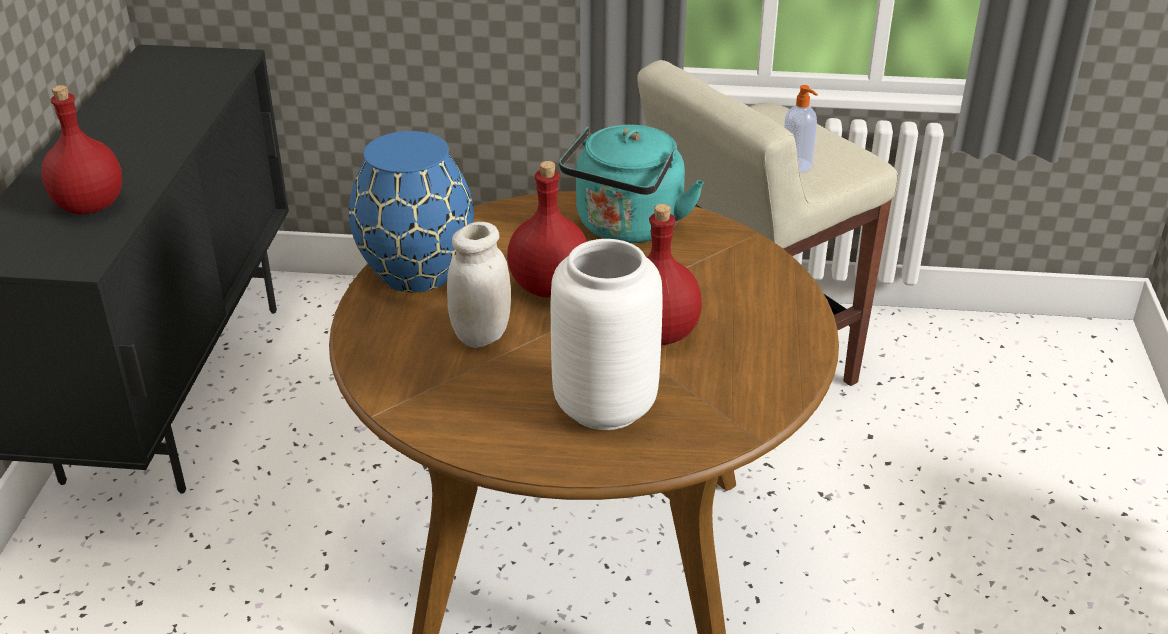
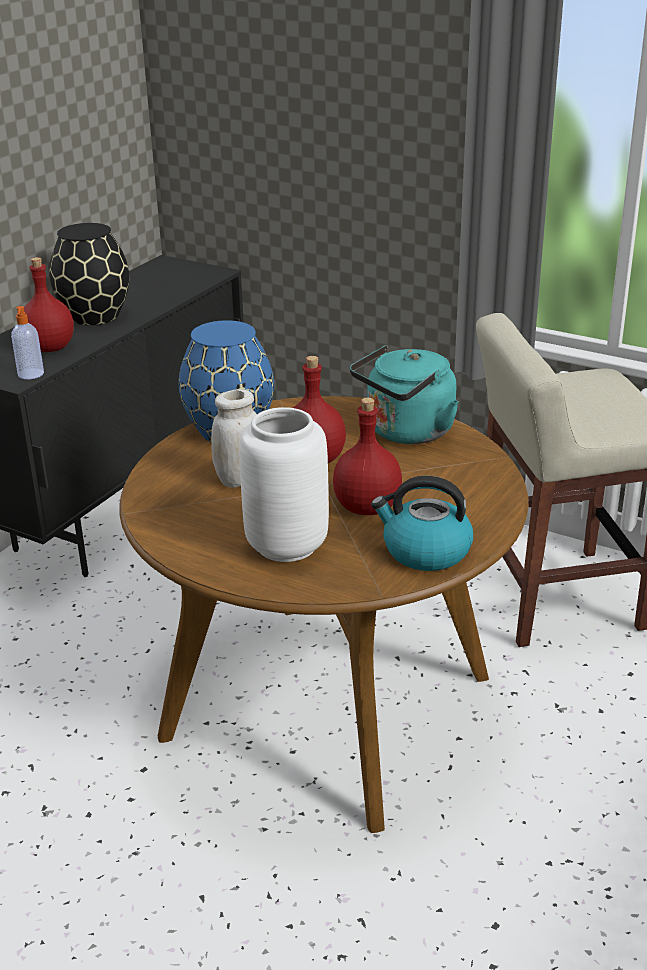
camera: 25 degrees right, 5 degrees down
soap dispenser [784,85,818,172] -> soap dispenser moved to [11,306,44,379]
none -> black vase [49,223,130,325]
none -> kettle [371,476,473,571]

